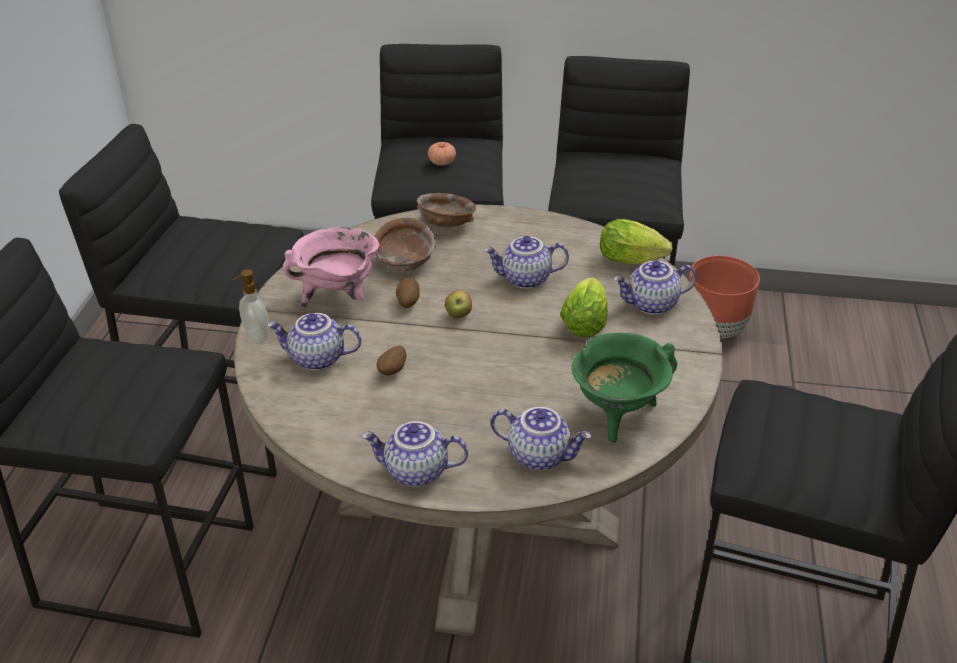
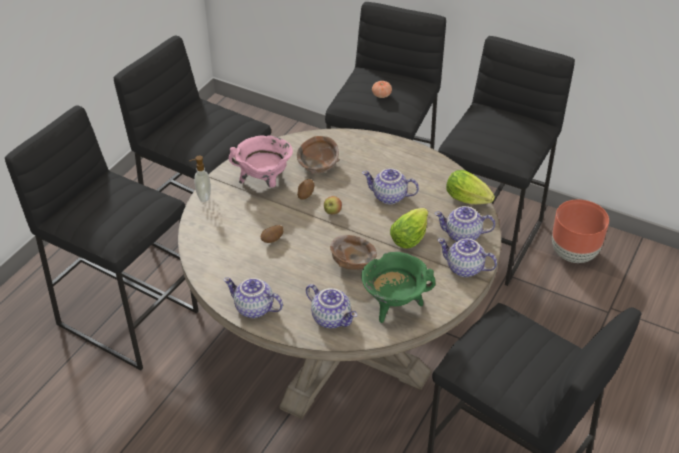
camera: 20 degrees right, 5 degrees up
teapot [267,313,361,371] -> teapot moved to [437,238,497,277]
brown bowl [417,193,476,227] -> brown bowl moved to [330,235,377,270]

